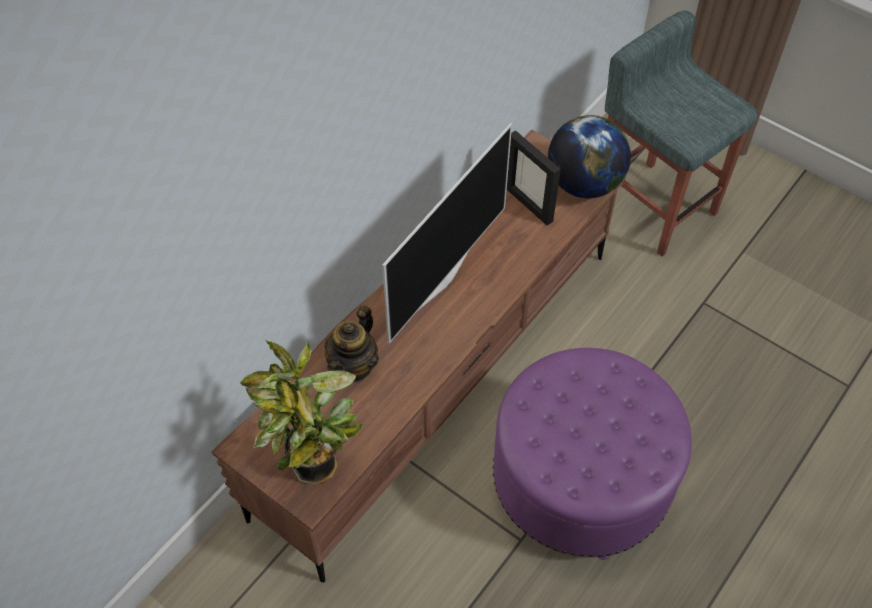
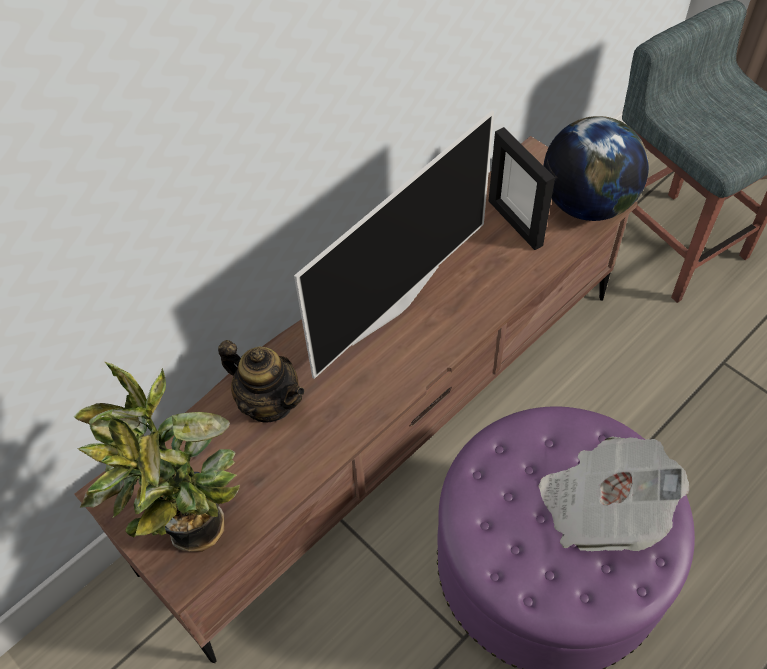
camera: 10 degrees right, 0 degrees up
teapot [324,305,379,382] -> teapot turned 90 degrees counterclockwise [218,340,305,423]
none -> newspaper [538,436,689,551]

